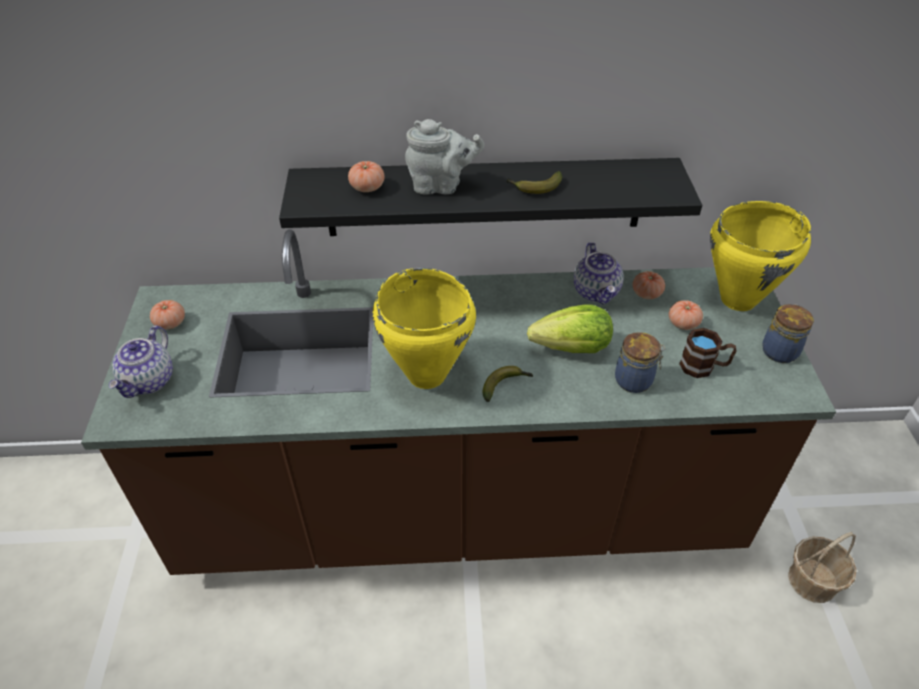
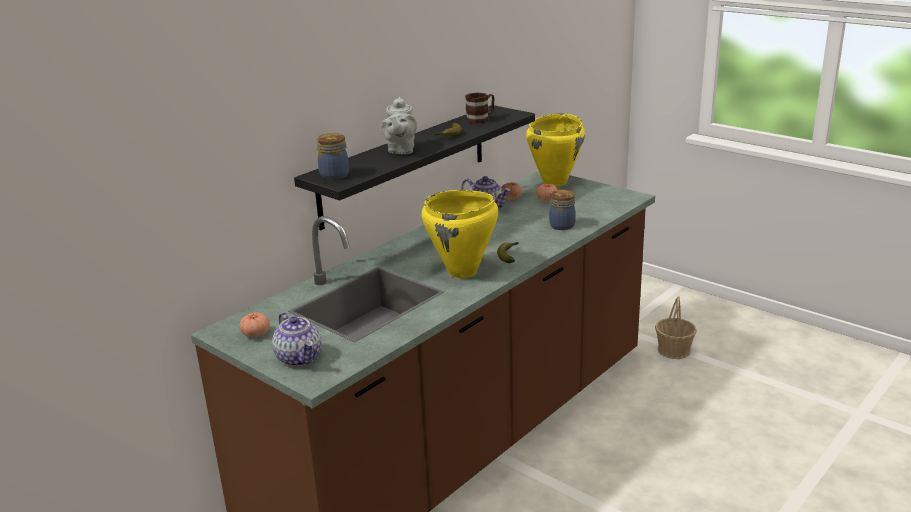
camera: 45 degrees left, 20 degrees down
tomato [348,161,385,192] -> none
grey teapot [405,119,484,194] -> grey teapot turned 135 degrees clockwise [381,97,417,155]
lettuce [527,304,613,353] -> none
brown mug [679,328,736,378] -> brown mug moved to [465,93,495,124]
jar [762,304,814,363] -> jar moved to [317,133,349,180]

